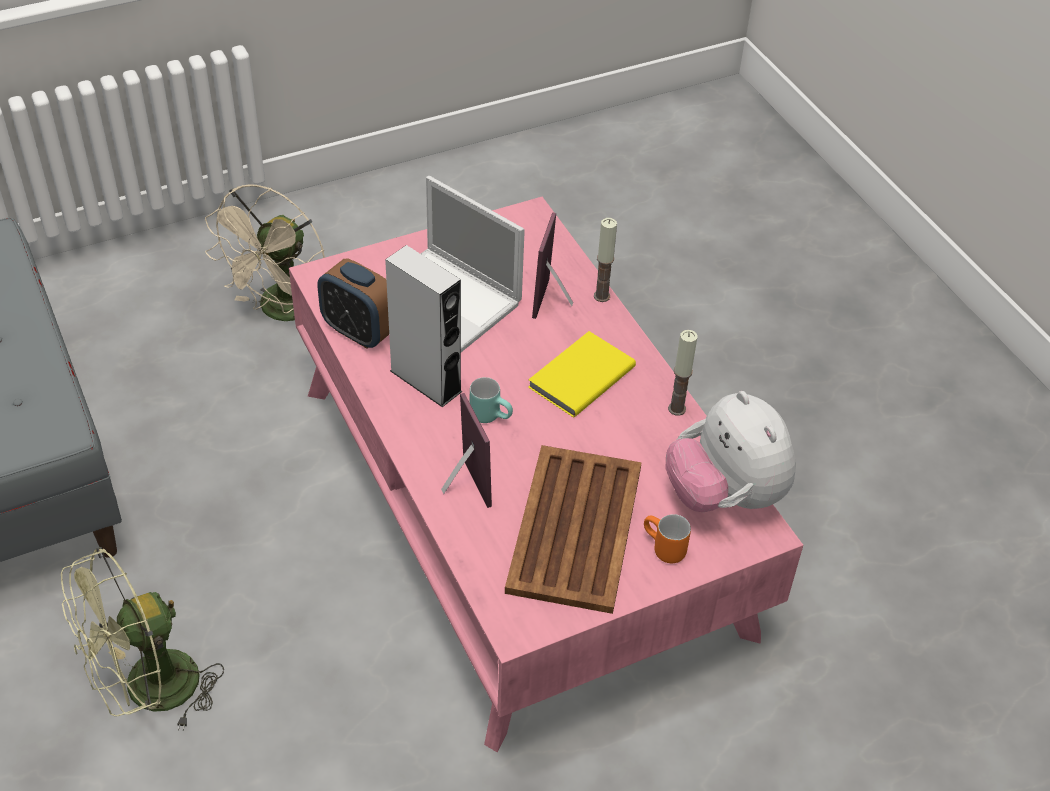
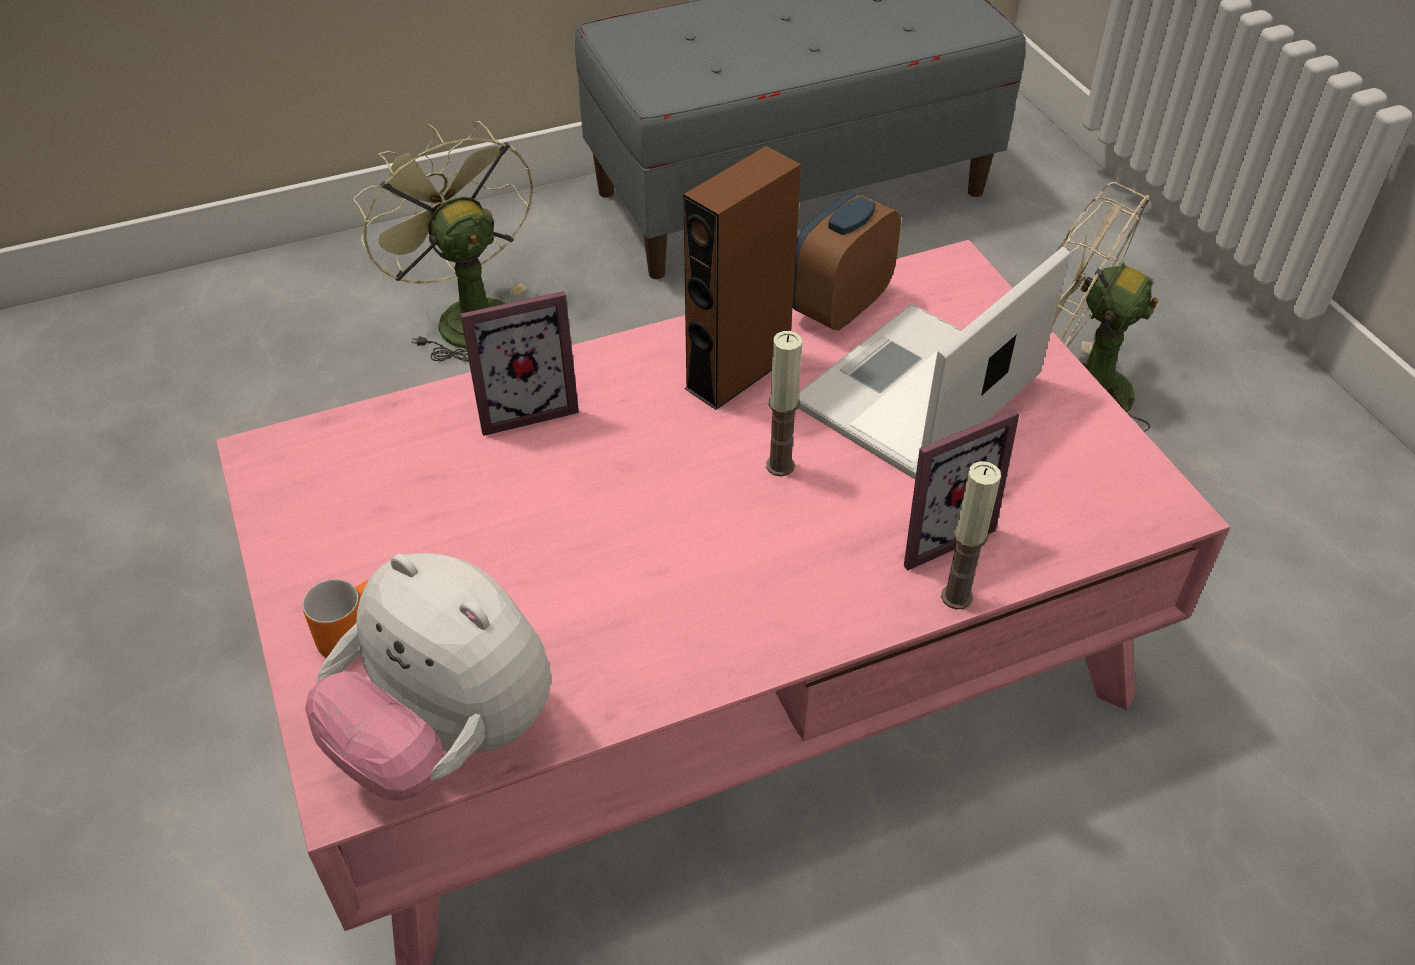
camera: 95 degrees right, 0 degrees up
grey speaker [385,245,462,407] -> brown speaker [683,146,801,410]
turquoise mug [470,377,513,423] -> none
brown tray [505,445,642,614] -> none
yellow book [528,331,636,417] -> none
picture frame [532,212,573,319] -> picture frame turned 135 degrees clockwise [904,409,1020,570]
plush toy [665,391,796,512] -> plush toy turned 120 degrees counterclockwise [305,553,551,801]
candle [668,330,698,416] -> candle moved to [766,331,802,476]

